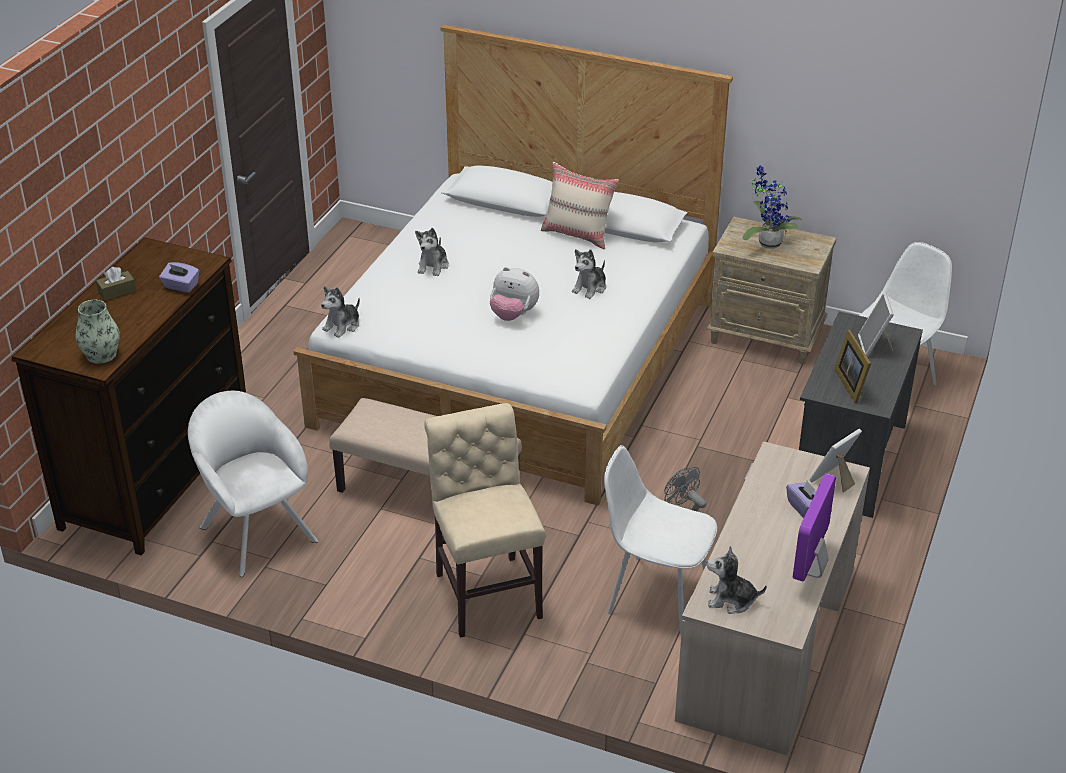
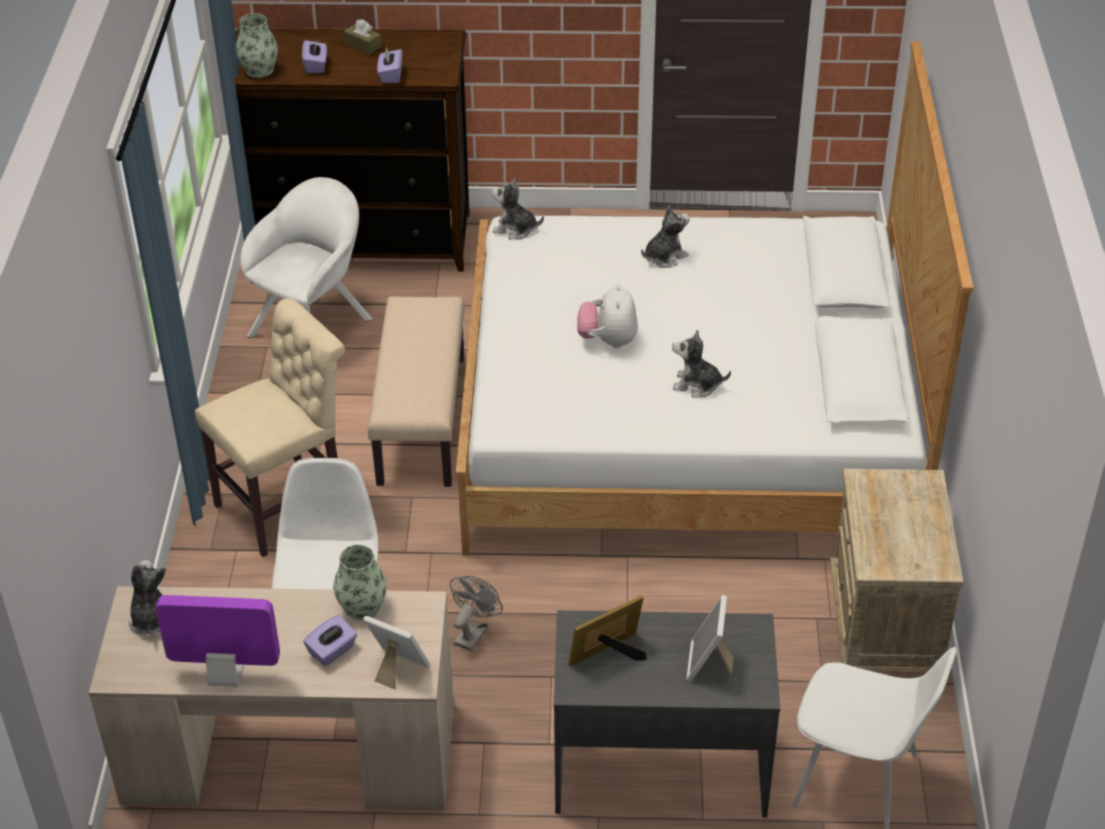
camera: 70 degrees right, 5 degrees up
plush toy [415,228,449,276] -> plush toy turned 150 degrees clockwise [641,206,690,268]
beige pillow [541,162,619,249] -> none
potted plant [743,165,802,249] -> none
picture frame [858,293,894,357] -> picture frame turned 60 degrees counterclockwise [686,595,734,682]
none -> purple tissue box [302,40,327,74]
none -> vase [333,544,387,620]

